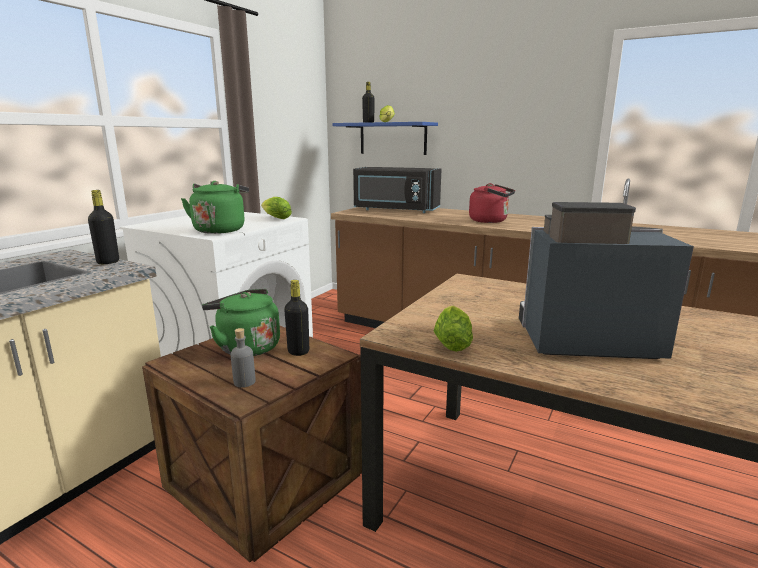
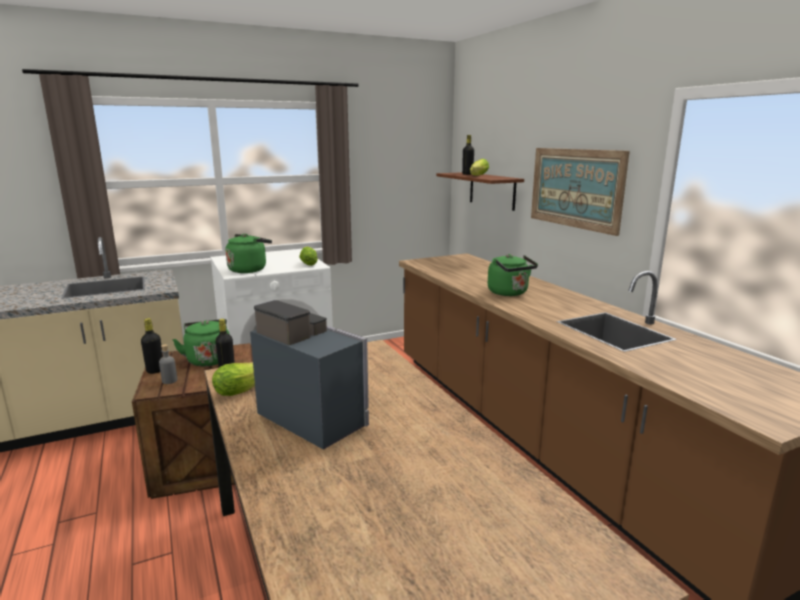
camera: 35 degrees right, 0 degrees up
black bottle [88,190,119,264] -> black bottle moved to [141,318,163,374]
blue shelf [332,122,438,155] -> brown shelf [436,172,524,211]
black microwave [353,167,441,213] -> none
red kettle [469,183,515,223] -> green kettle [488,254,538,296]
none -> picture [531,148,630,236]

